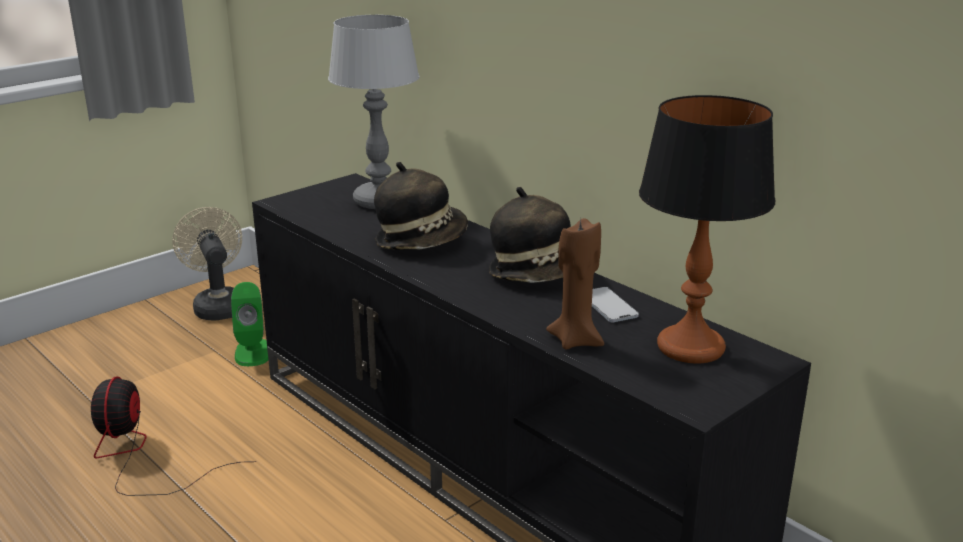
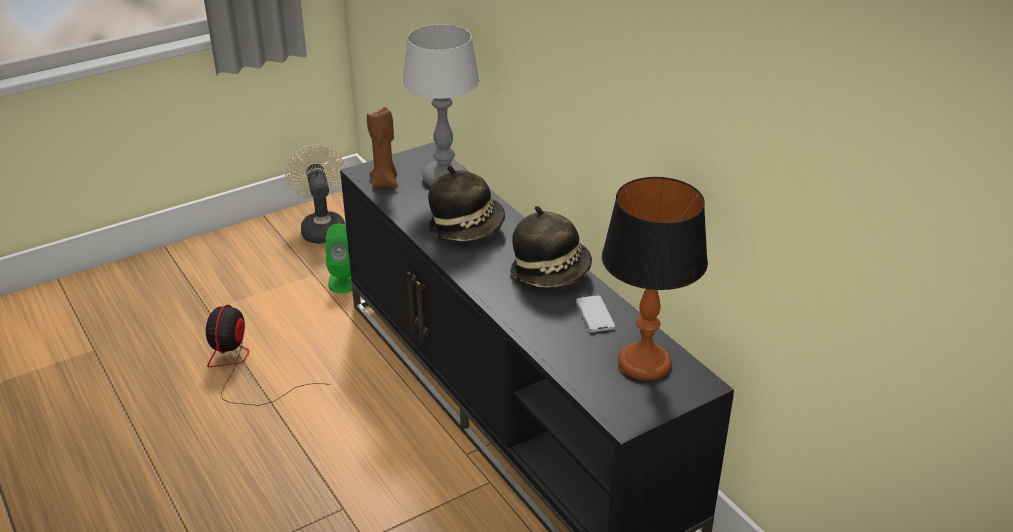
camera: 10 degrees right, 10 degrees up
brown candle [546,218,604,350] -> brown candle moved to [367,107,398,188]

